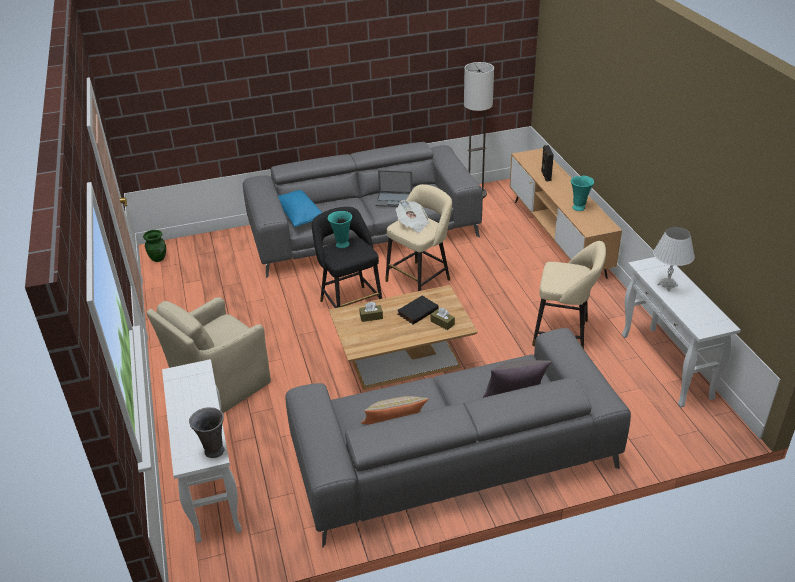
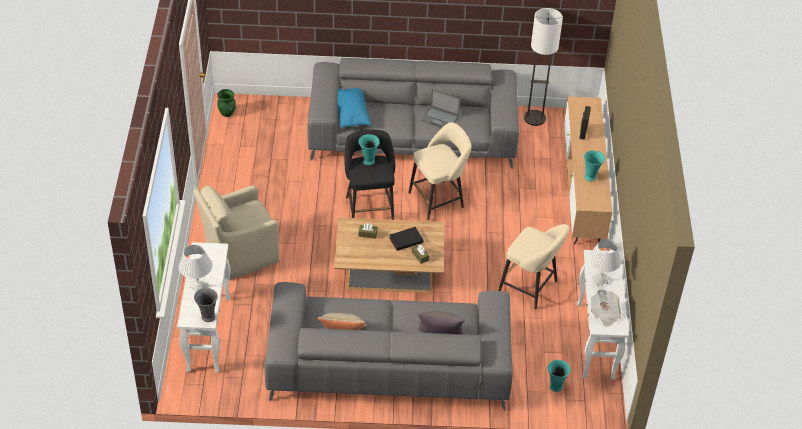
camera: 15 degrees right, 10 degrees up
newspaper [396,200,430,233] -> newspaper moved to [591,289,621,327]
none -> white table lamp [179,245,212,292]
none -> turquoise vase [548,360,571,392]

